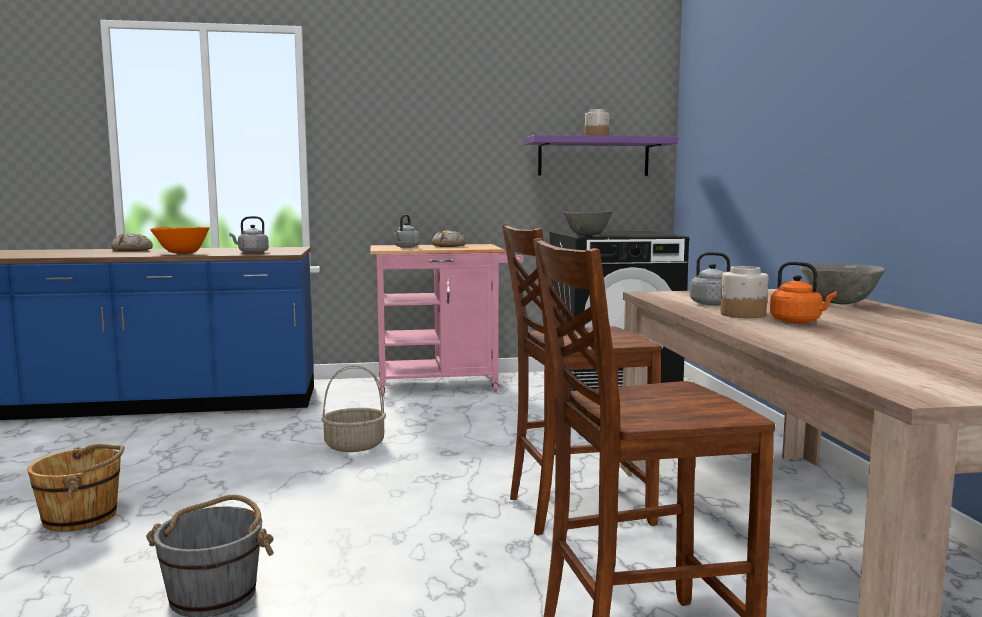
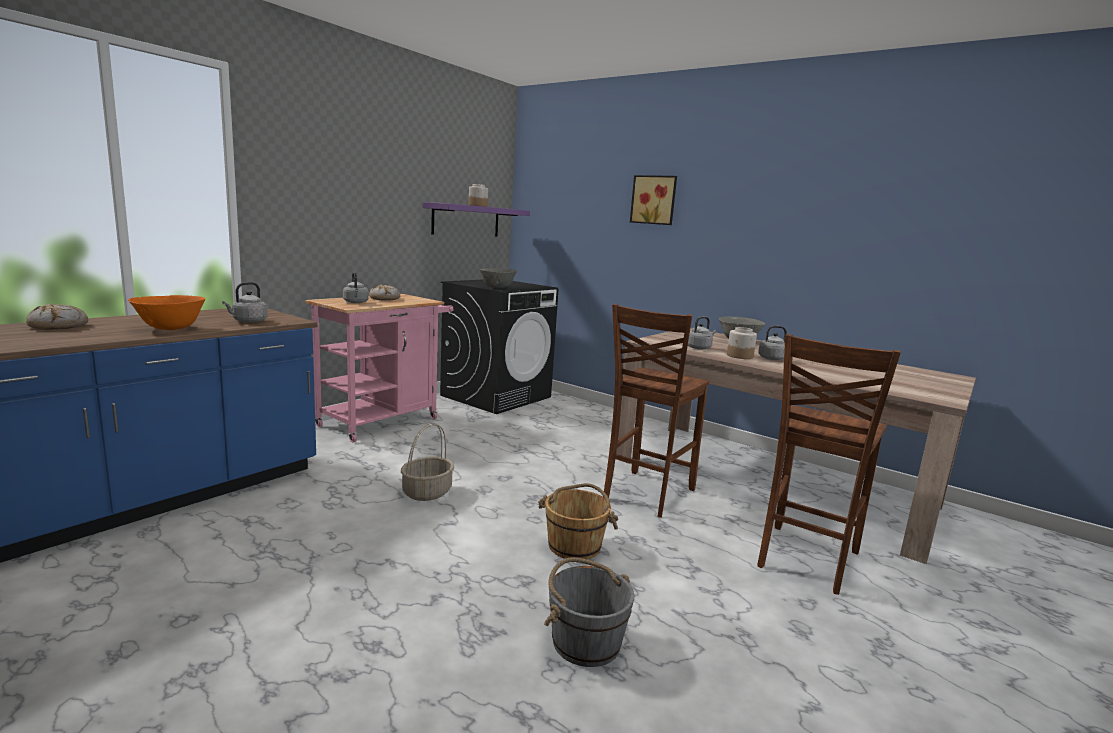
camera: 45 degrees left, 5 degrees up
brown bucket [27,444,125,531] -> brown bucket moved to [538,483,618,560]
orange kettle [770,261,837,323] -> grey kettle [758,326,787,360]
none -> picture [630,175,677,225]

